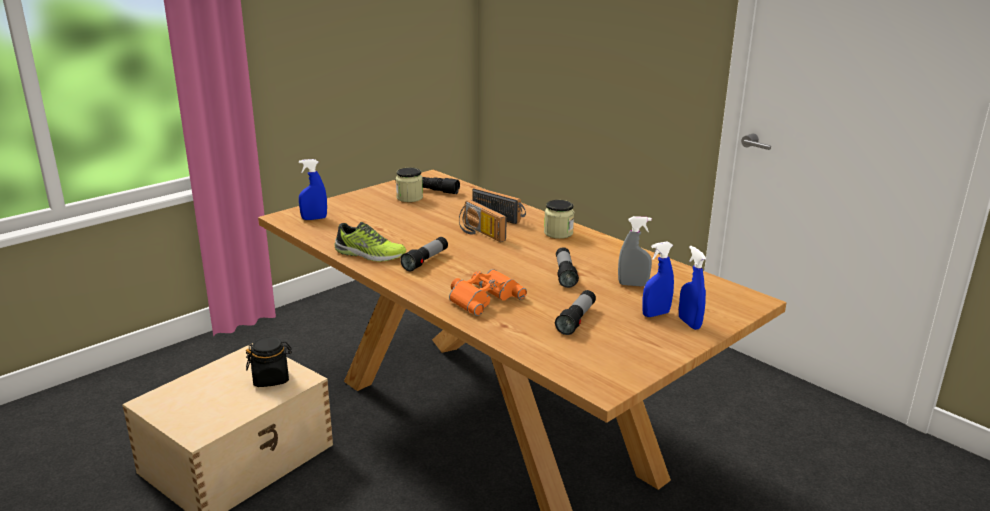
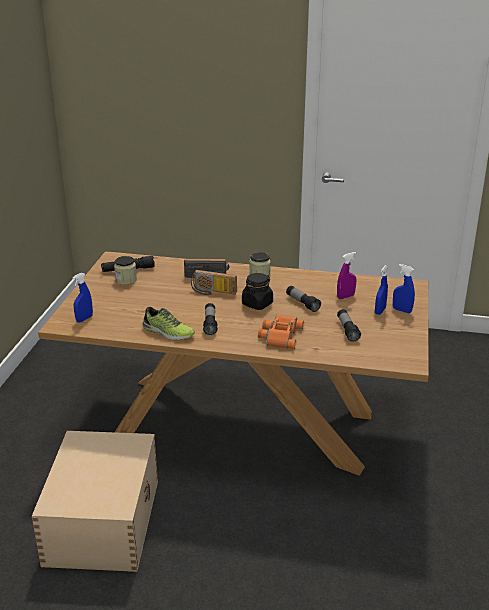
camera: 35 degrees left, 5 degrees up
black jar [246,337,292,387] -> black jar moved to [242,273,273,310]
shoe [334,222,406,262] -> shoe turned 45 degrees clockwise [143,307,195,340]
grey spray bottle [618,216,652,286] -> purple spray bottle [337,252,356,299]

